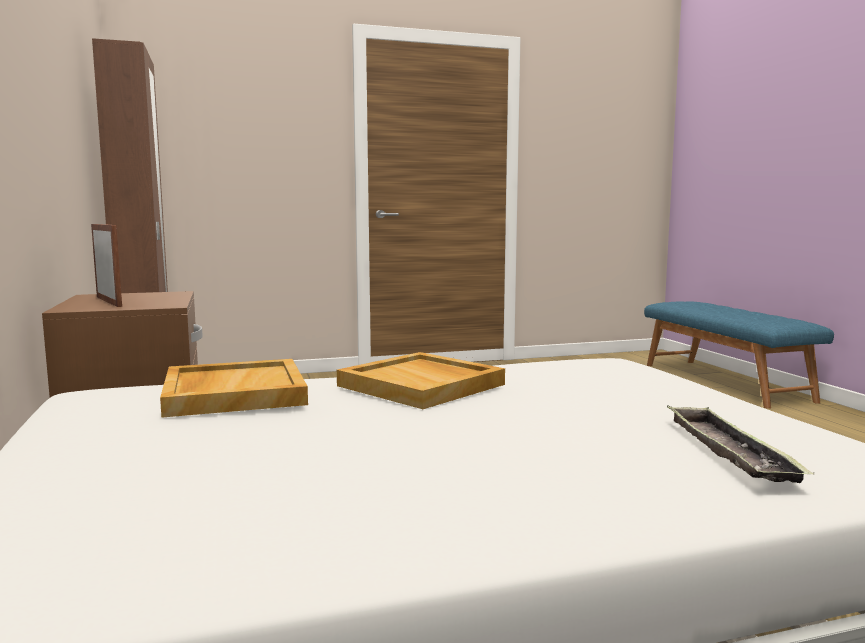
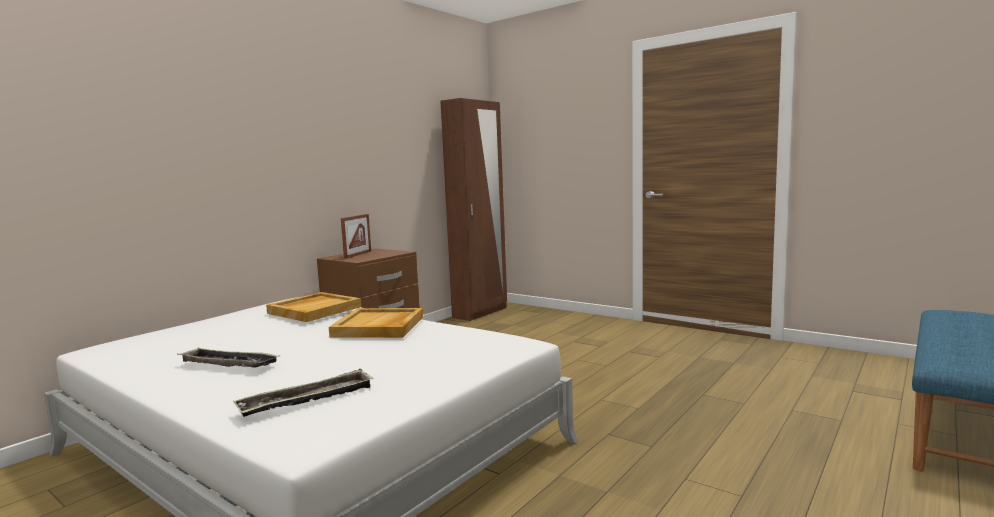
camera: 55 degrees right, 0 degrees up
none -> tray [177,347,279,368]

